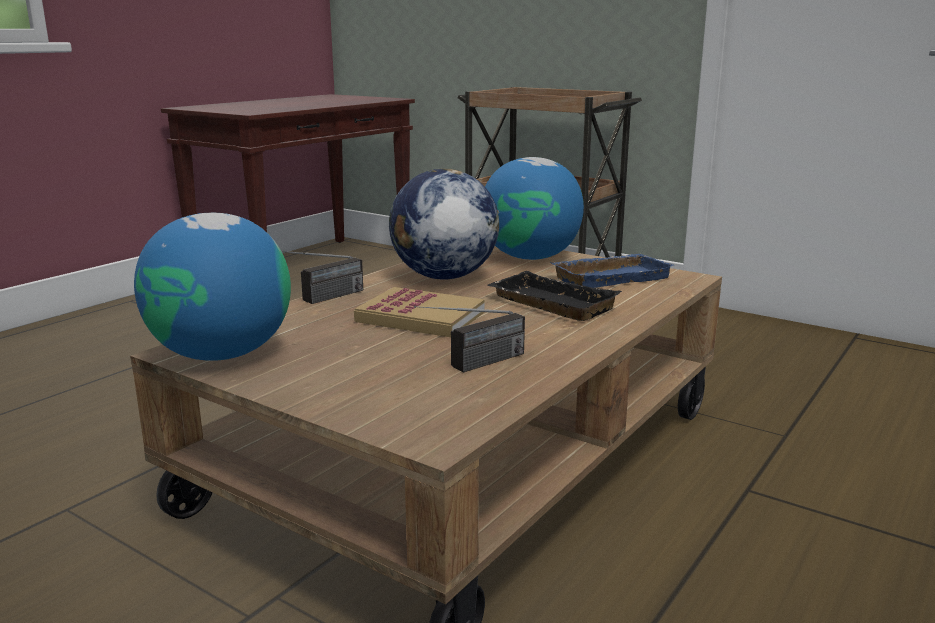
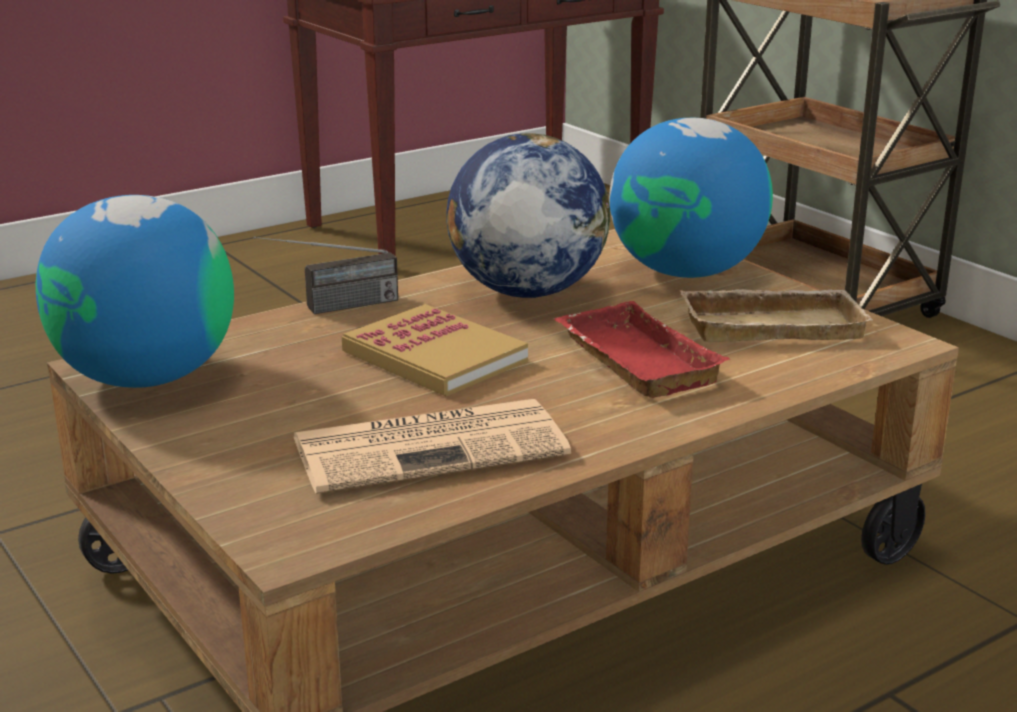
camera: 20 degrees right, 5 degrees up
radio [414,306,525,373] -> newspaper [293,399,571,494]
black tray [487,271,622,321] -> red tray [554,301,731,398]
blue tray [549,254,674,288] -> beige tray [679,289,873,342]

